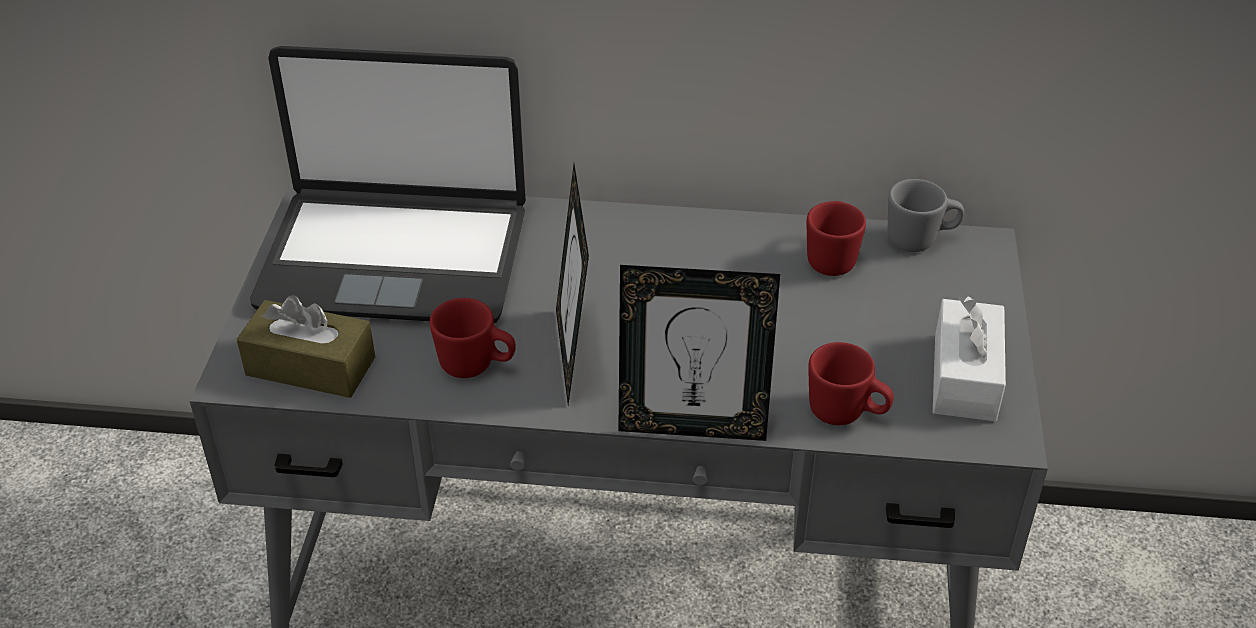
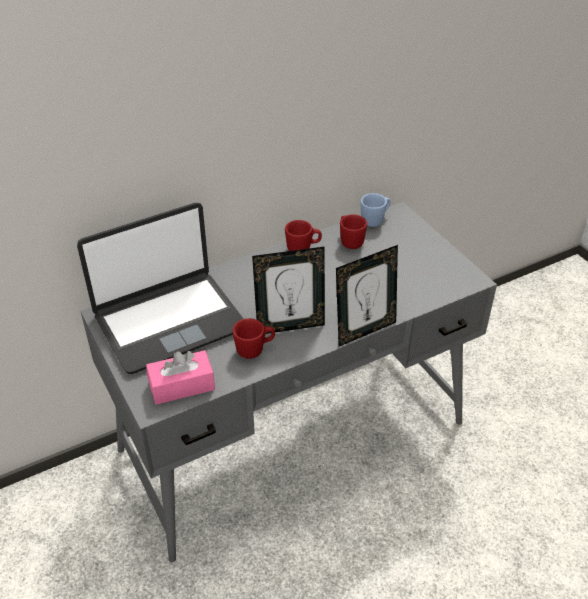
camera: 35 degrees left, 0 degrees up
brown tissue box [237,295,375,398] -> pink tissue box [146,350,215,405]
picture frame [556,164,589,405] -> picture frame turned 60 degrees counterclockwise [252,246,325,334]
red mug [808,342,894,425] -> red mug moved to [285,220,322,251]
grey mug [888,179,964,252] -> blue mug [360,193,391,227]
white tissue box [933,296,1006,421] -> none

